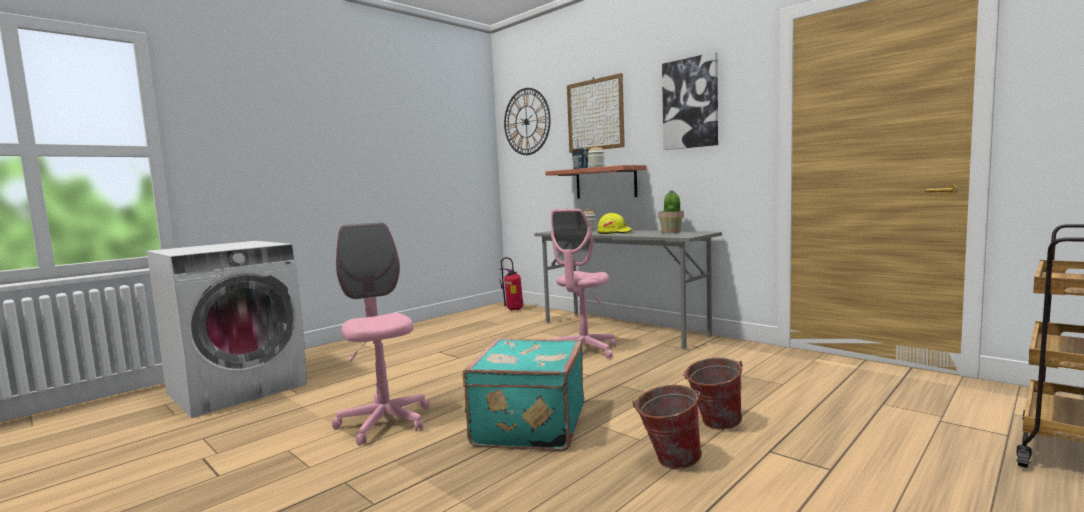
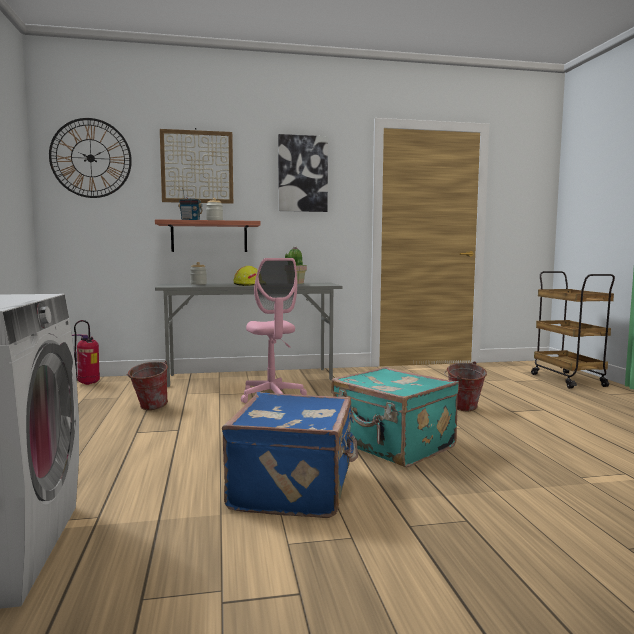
camera: 55 degrees left, 0 degrees up
pink office chair [332,223,430,446] -> blue suitcase [222,392,358,518]
bucket [632,385,702,469] -> bucket moved to [126,361,168,410]

